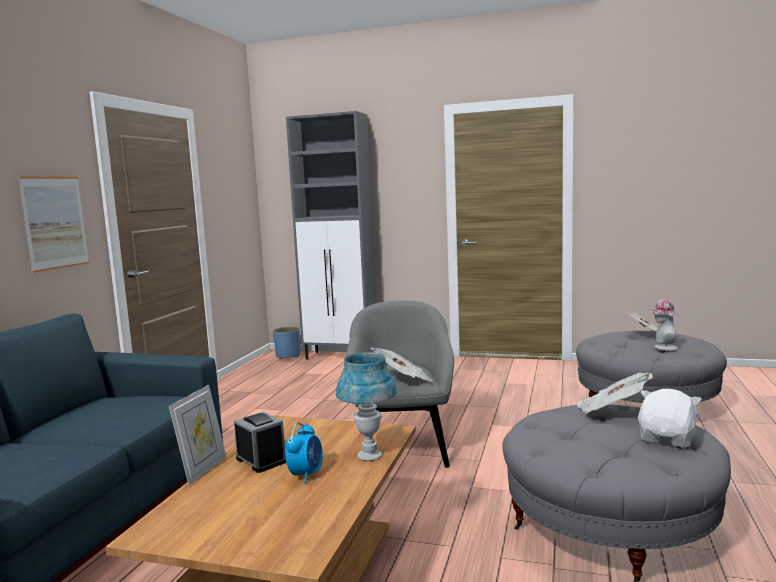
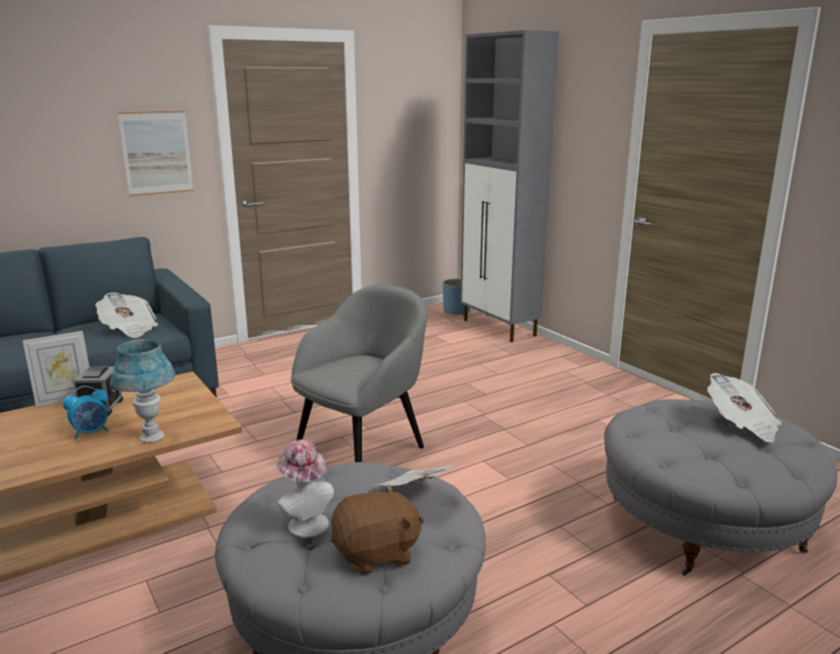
camera: 40 degrees right, 10 degrees up
newspaper [371,348,432,381] -> newspaper moved to [95,292,158,338]
white plush toy [638,389,702,449] -> brown plush toy [331,485,424,575]
hat [648,299,678,351] -> hat moved to [276,440,334,538]

